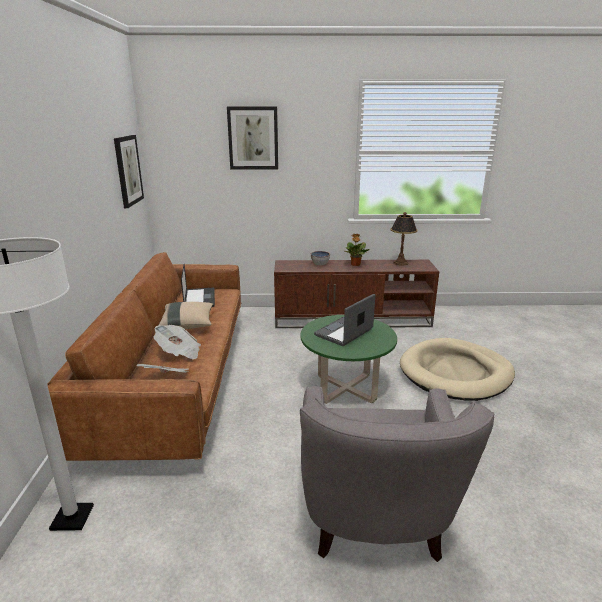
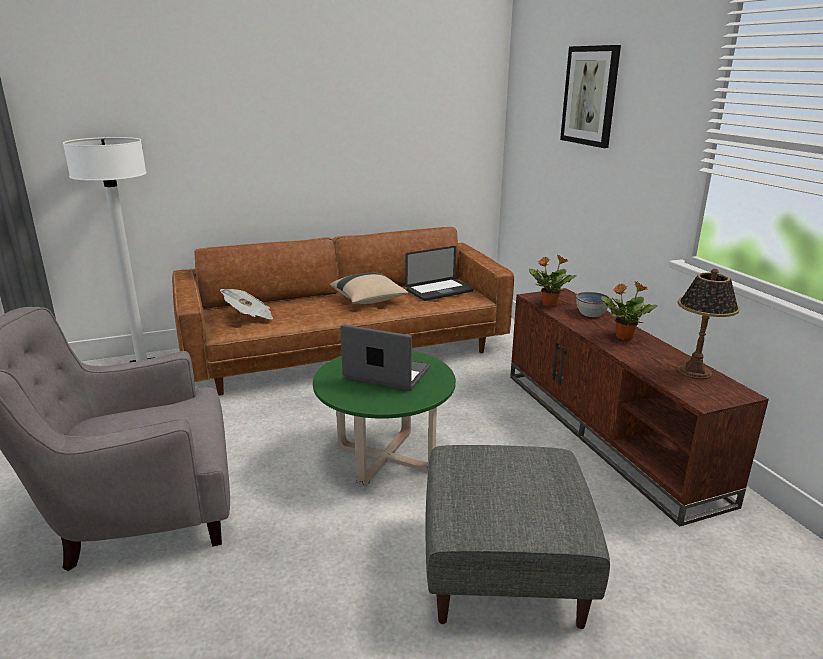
camera: 70 degrees right, 0 degrees up
picture [114,135,144,208] -> none
newspaper [154,325,201,359] -> none
beige dog bed [400,338,515,401] -> grey ottoman [426,445,610,629]
none -> potted plant [529,255,576,307]

